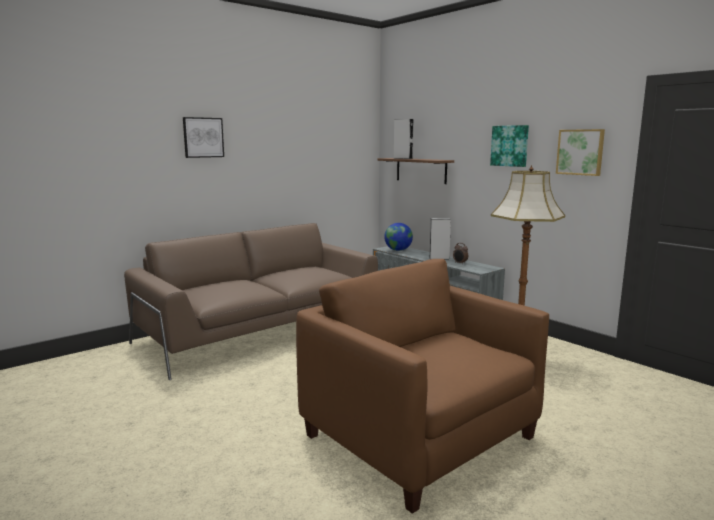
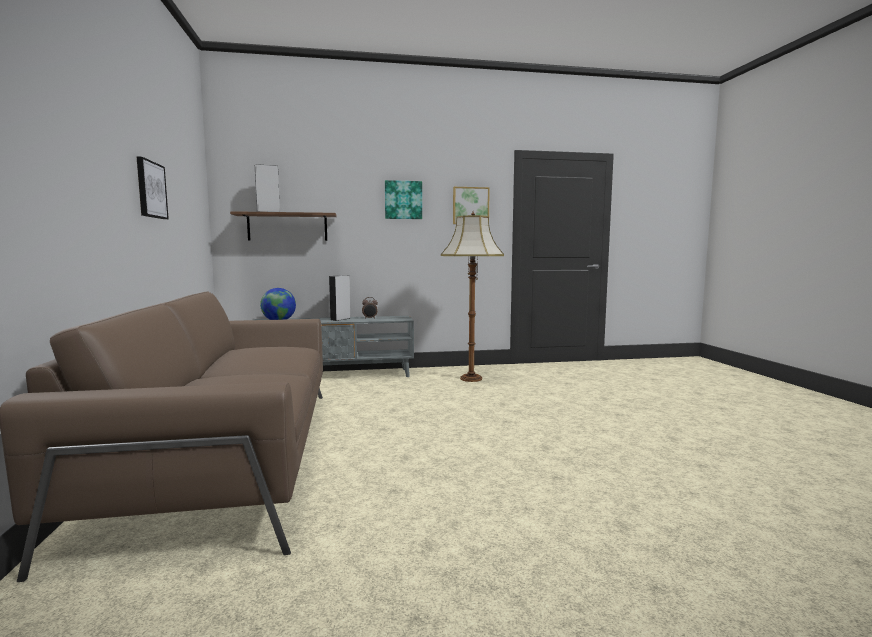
camera: 60 degrees left, 5 degrees down
picture [183,117,224,158] -> picture moved to [136,156,169,219]
brown armchair [296,259,549,514] -> none

